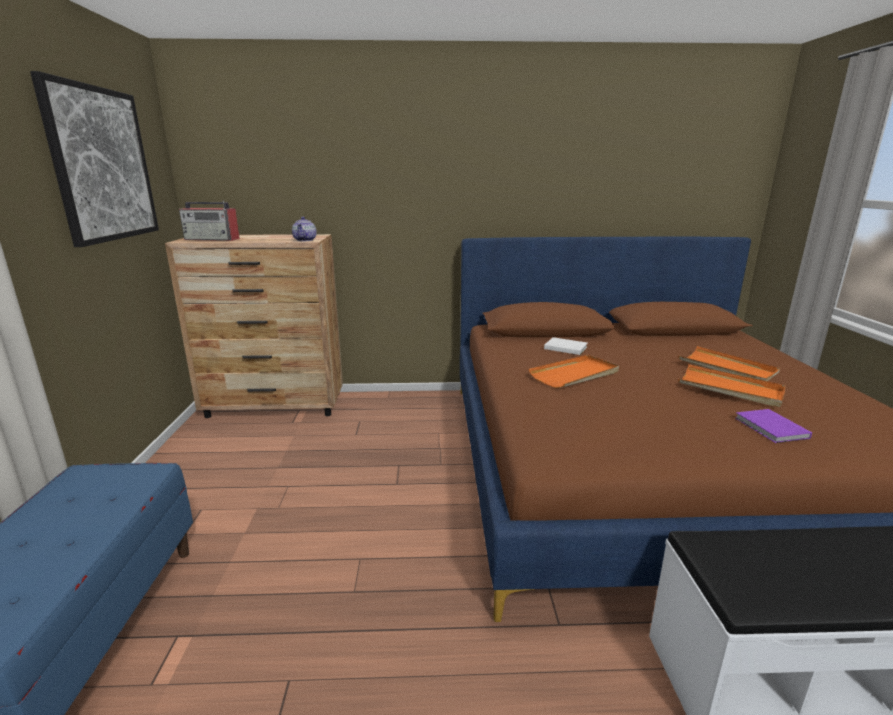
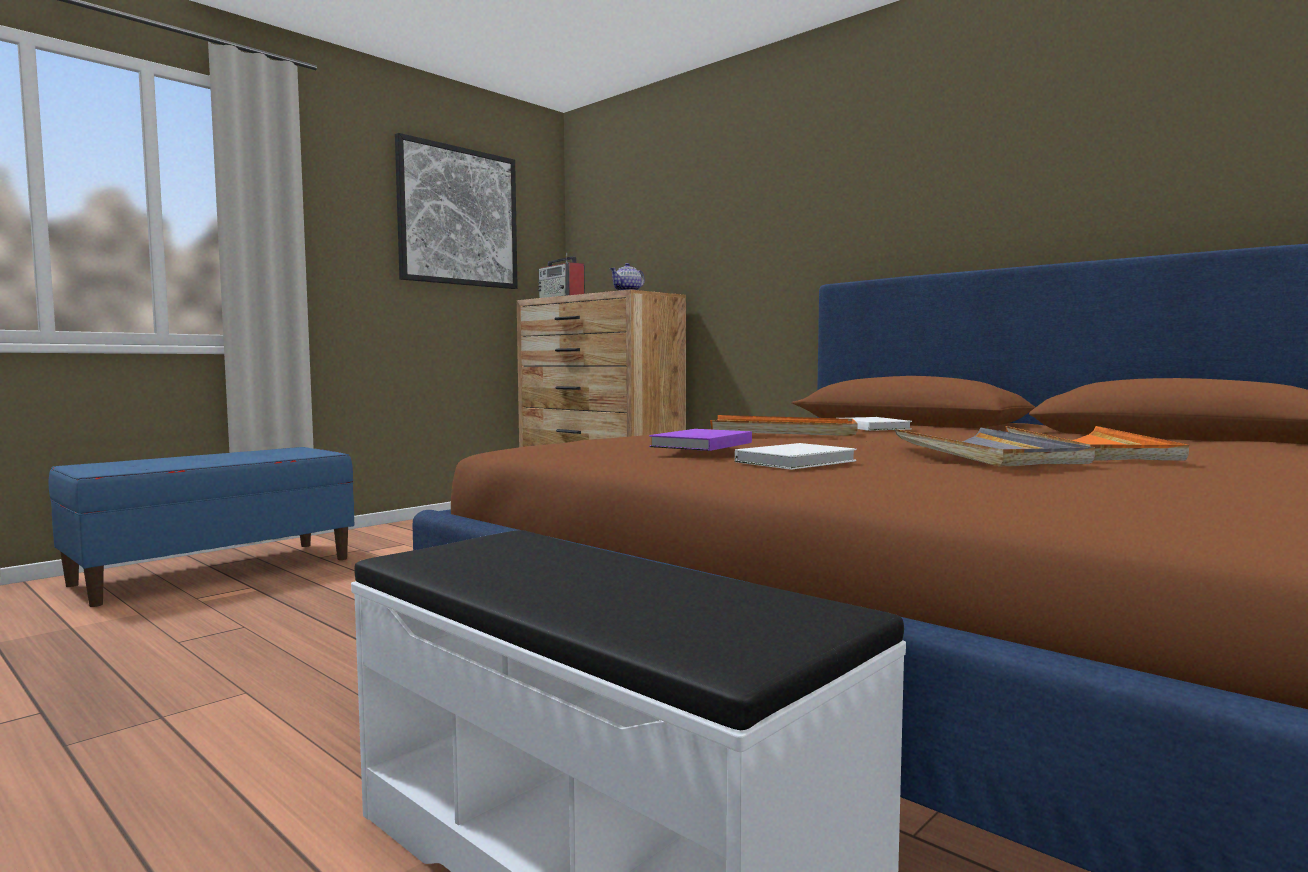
camera: 45 degrees right, 15 degrees down
orange tray [678,364,785,407] -> grey tray [895,427,1095,466]
purple book [735,409,812,443] -> purple book moved to [649,429,752,451]
none -> white book [735,443,857,470]

